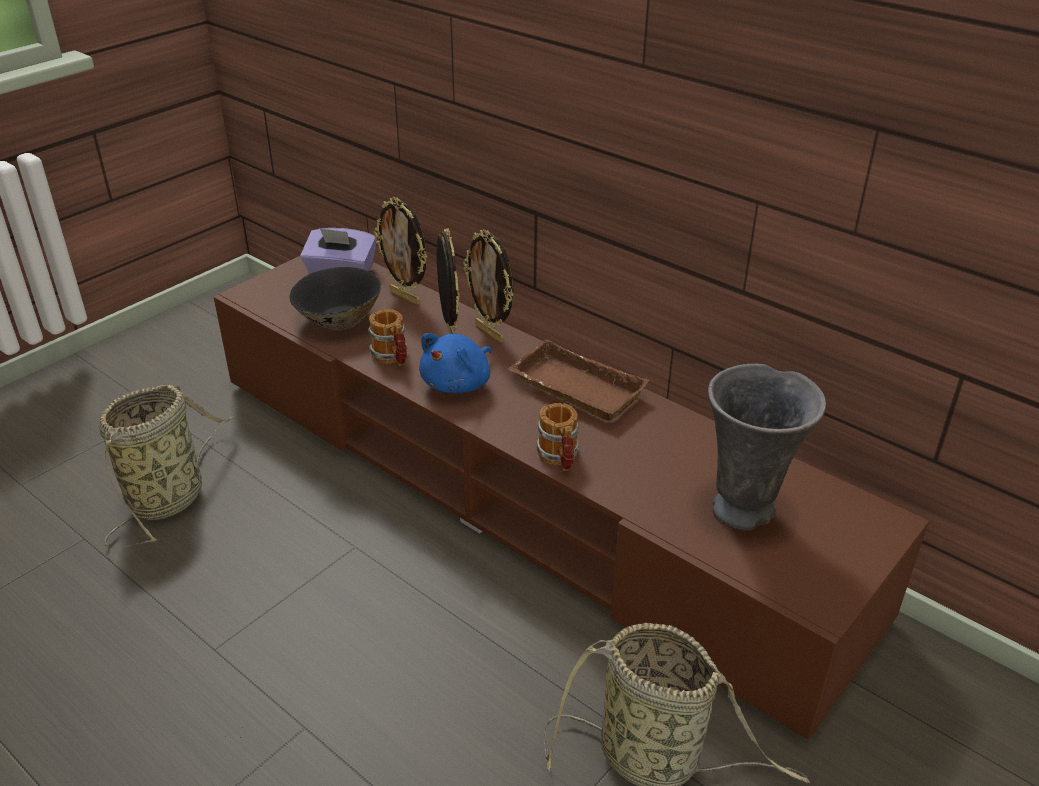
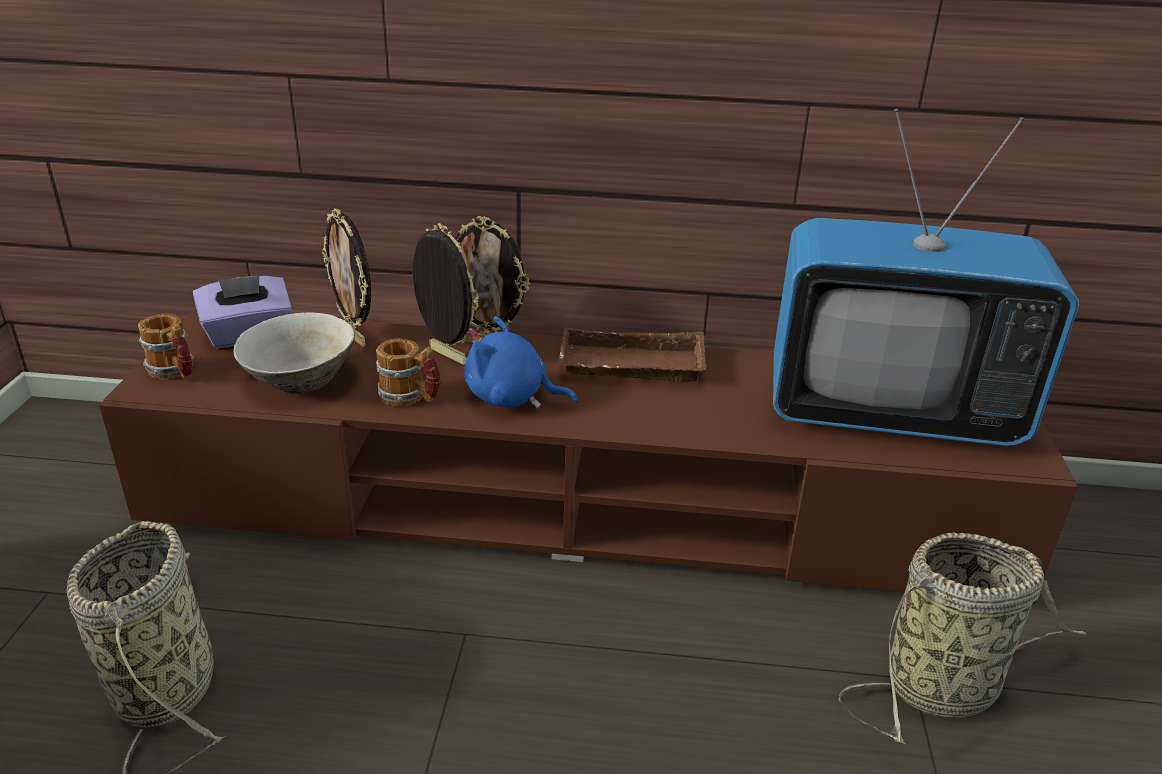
camera: 35 degrees left, 5 degrees down
black bowl [290,267,381,330] -> beige bowl [234,312,355,393]
picture frame [374,197,427,305] -> picture frame turned 45 degrees clockwise [322,208,371,347]
blue plush toy [419,333,492,393] -> blue plush toy turned 105 degrees clockwise [464,316,578,408]
mug [536,403,580,471] -> mug moved to [138,314,194,379]
grey vase [708,364,826,531] -> television [773,109,1079,447]

